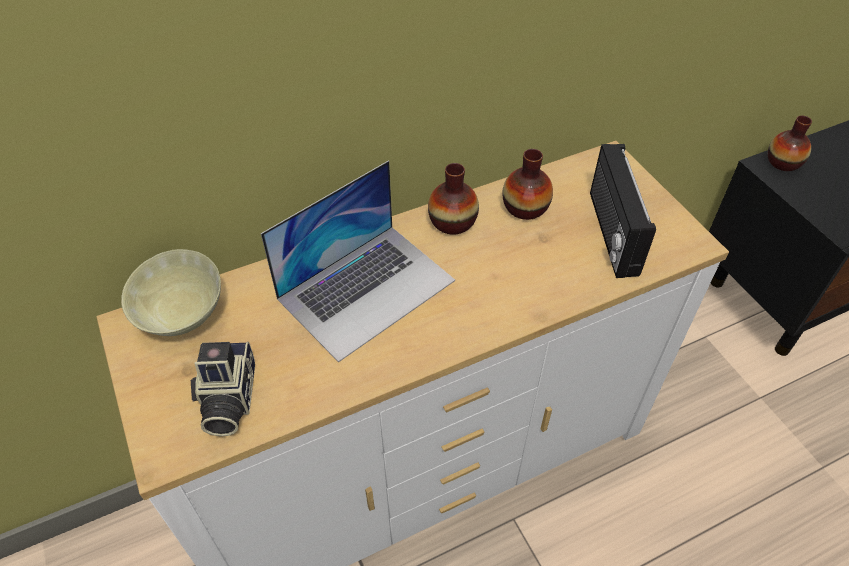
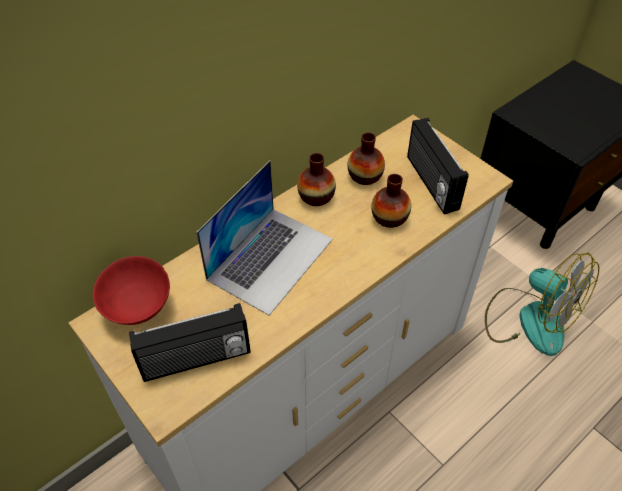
camera: 15 degrees left, 0 degrees up
beige bowl [121,249,221,336] -> red bowl [93,256,170,325]
camera [191,342,255,437] -> radio [129,303,251,382]
vase [768,116,812,171] -> vase moved to [371,174,411,228]
none -> fan [485,253,599,356]

